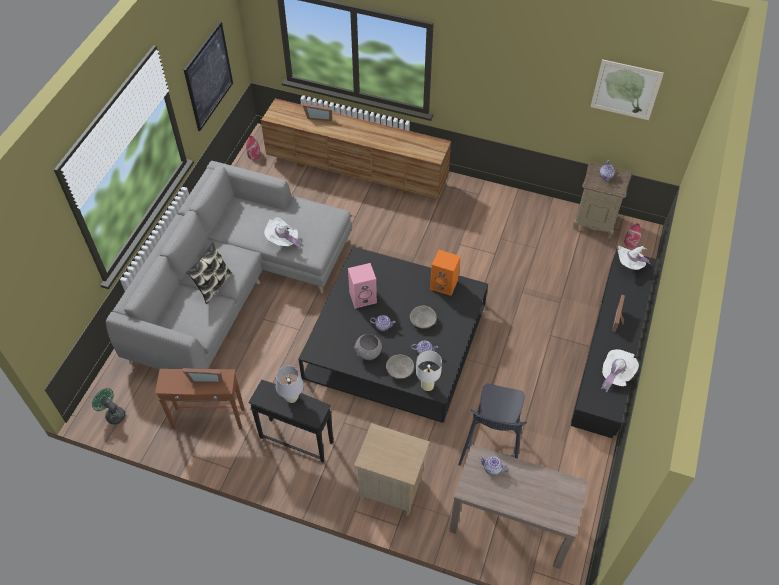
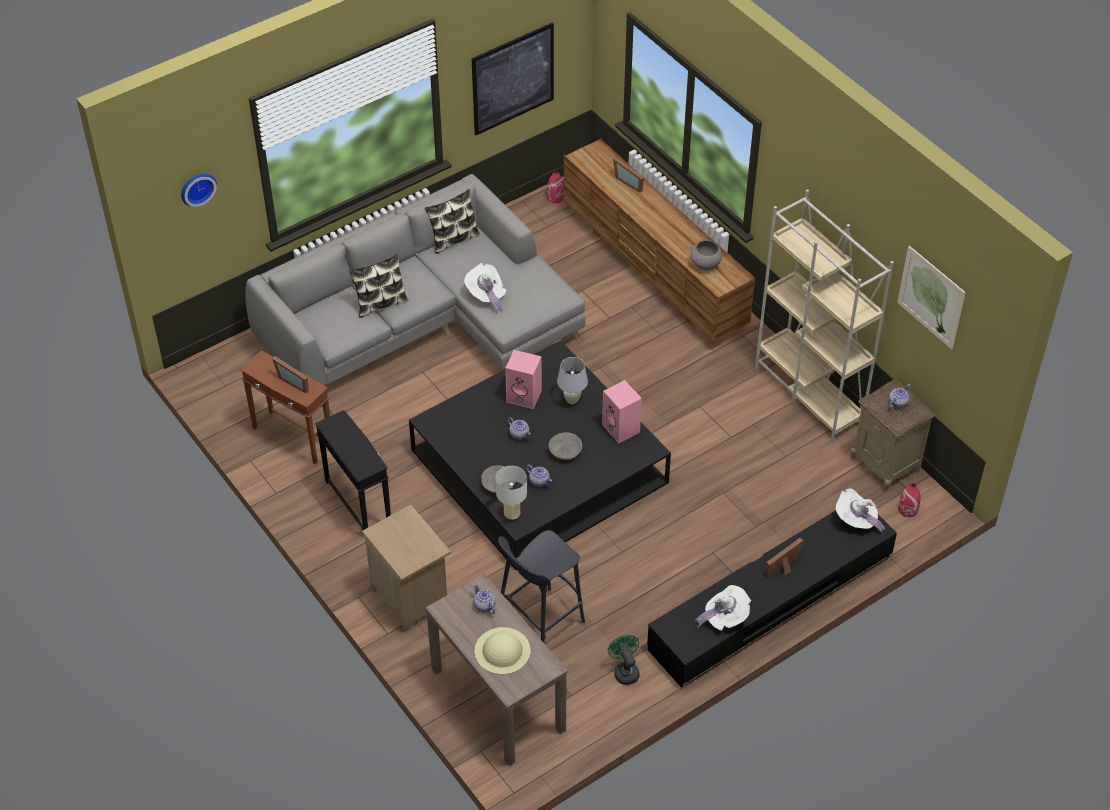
camera: 35 degrees right, 5 degrees down
green fan [92,388,126,425] -> green fan moved to [608,635,640,685]
white table lamp [275,366,304,403] -> white table lamp moved to [557,357,588,404]
grey bowl [354,334,382,360] -> grey bowl moved to [690,240,722,270]
orange speaker [430,250,460,296] -> pink speaker [602,380,642,443]
none -> wall clock [181,173,217,207]
none -> pillow [425,189,480,254]
none -> beige hat [475,627,531,674]
none -> beige bookcase [755,189,894,441]

